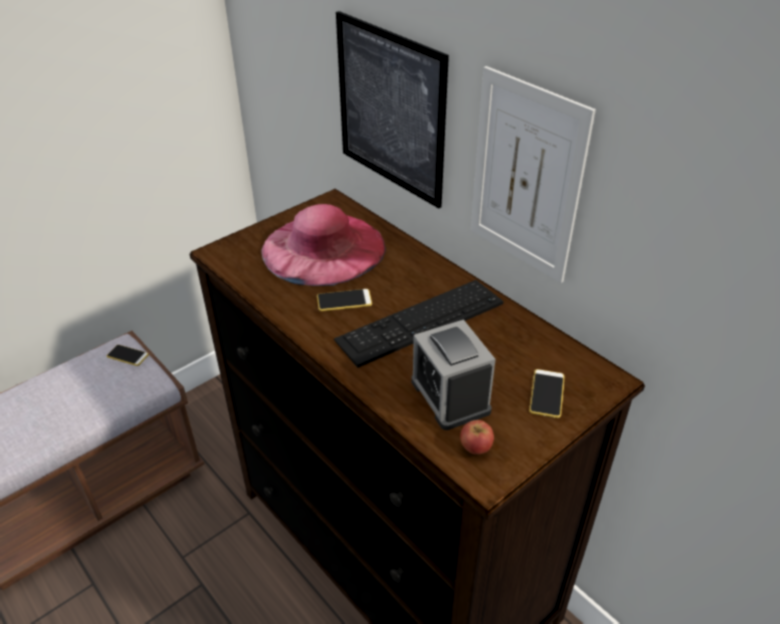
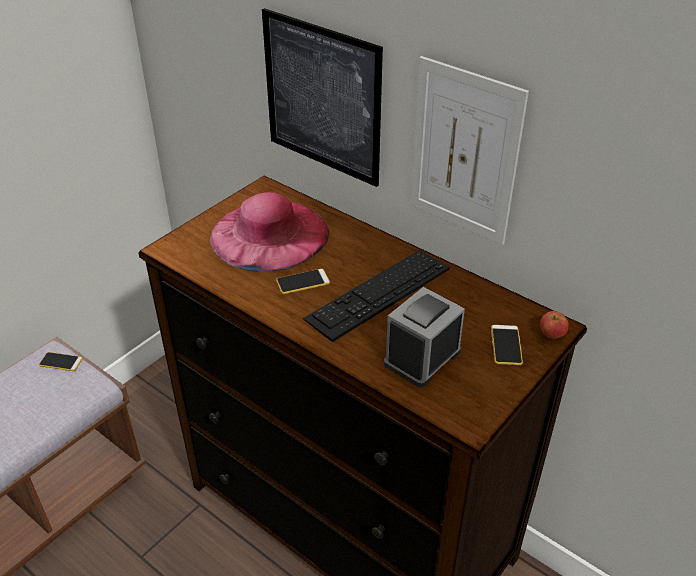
camera: 10 degrees left, 0 degrees up
alarm clock [411,319,496,430] -> alarm clock turned 75 degrees clockwise [384,287,465,388]
apple [460,420,494,455] -> apple moved to [540,311,569,339]

